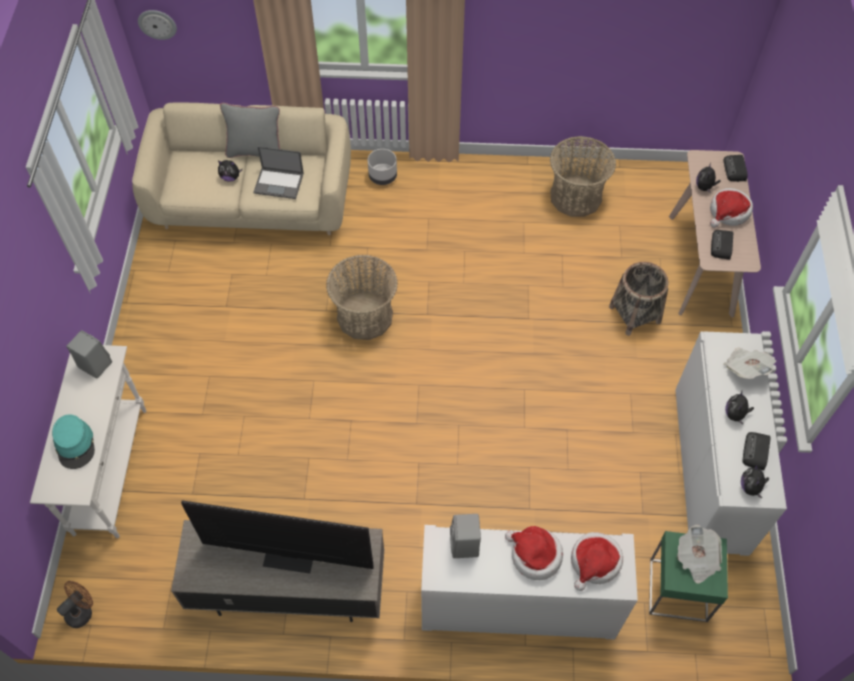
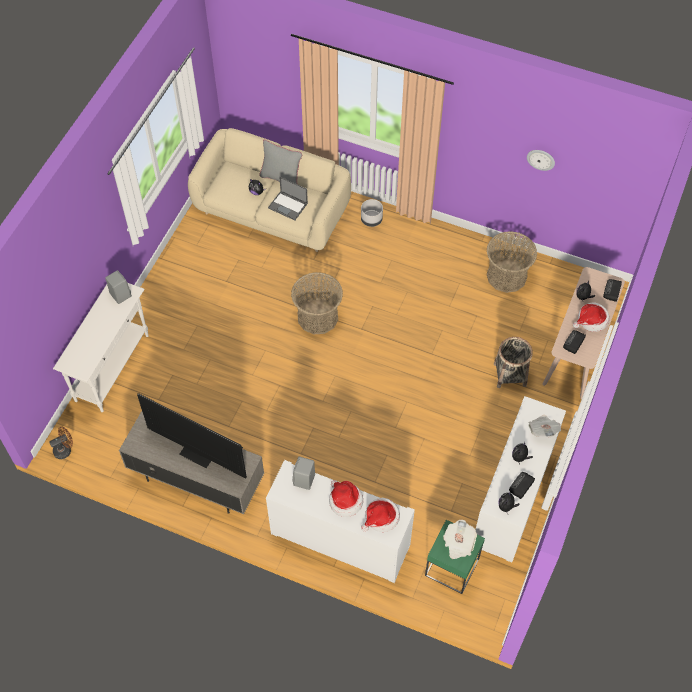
camera: 20 degrees right, 0 degrees up
turquoise hat [52,414,95,469] -> none
wall clock [138,10,177,40] -> wall clock moved to [527,150,555,171]

